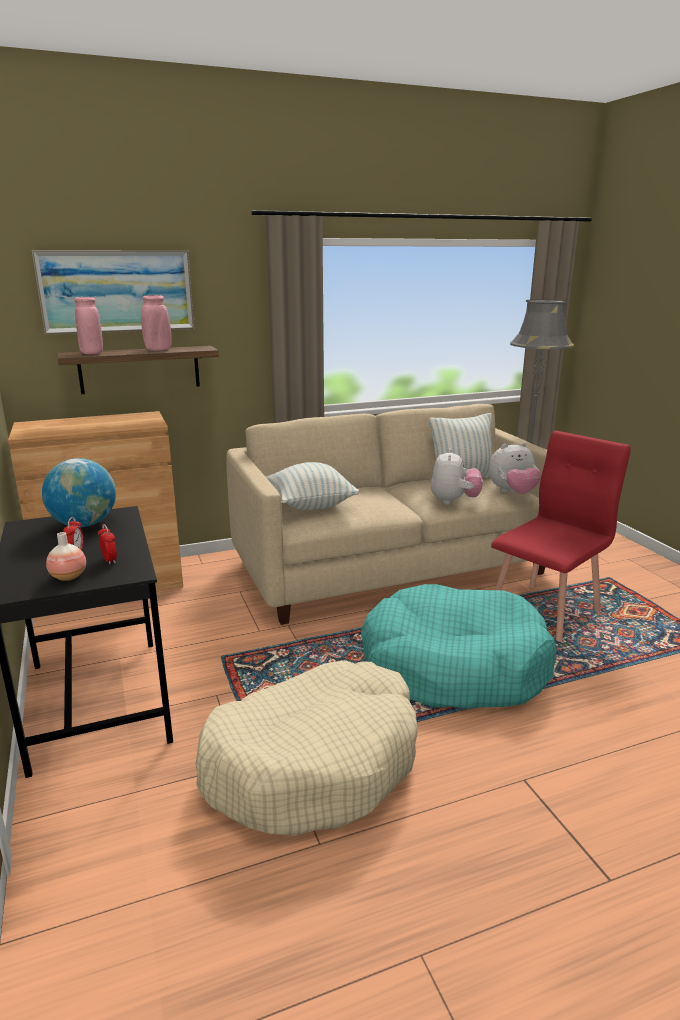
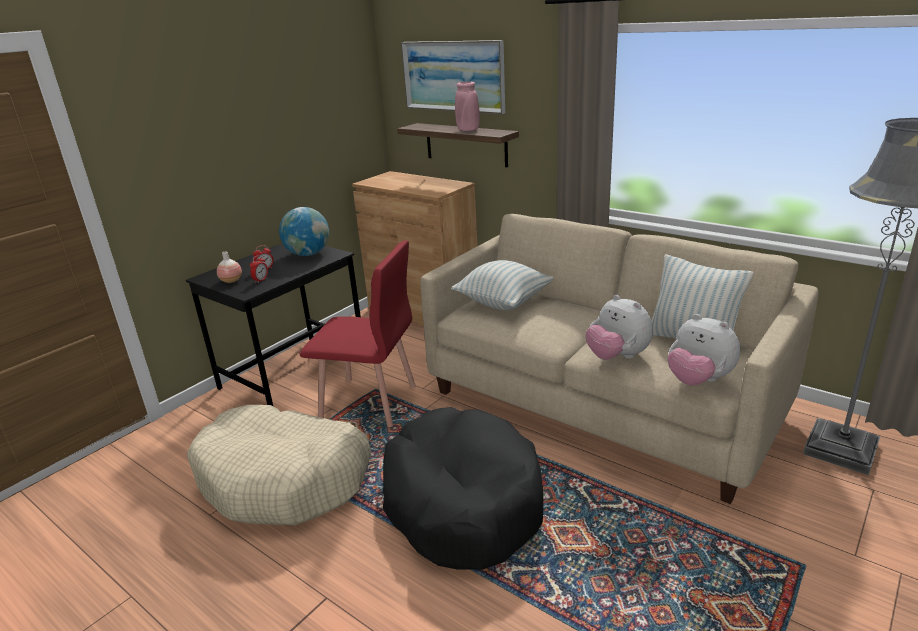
camera: 60 degrees right, 5 degrees up
pink vase [74,297,103,354] -> none
turquoise dog bed [361,584,557,709] -> black dog bed [383,407,544,570]
plush toy [431,448,483,504] -> plush toy turned 75 degrees clockwise [586,295,653,360]
red chair [491,431,631,642] -> red chair moved to [300,240,416,427]

